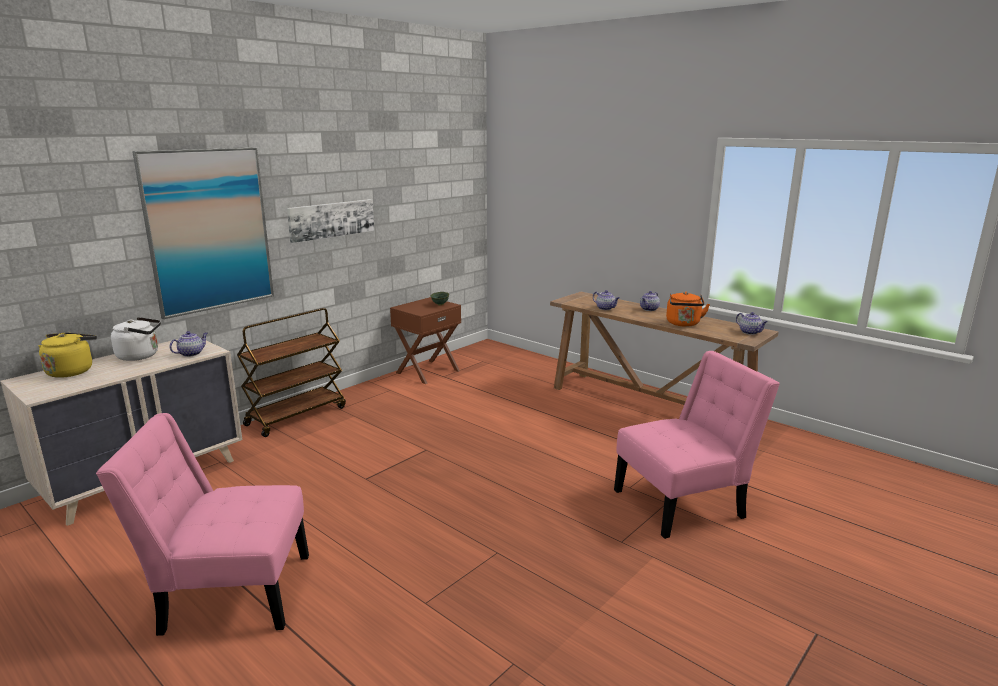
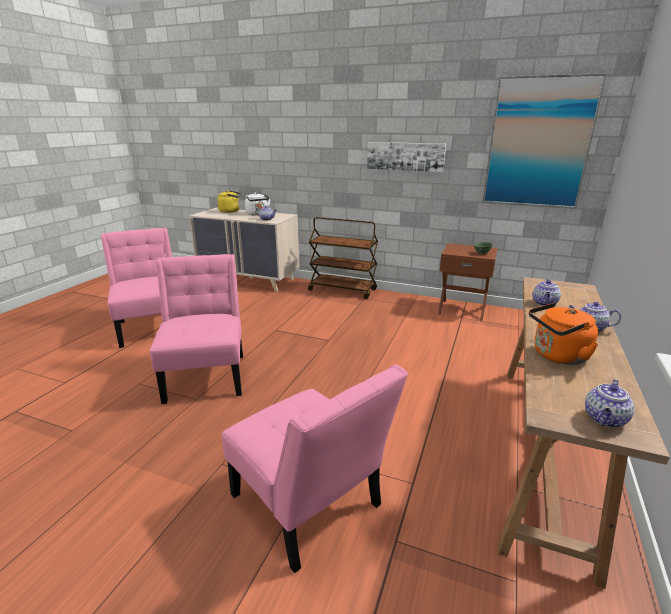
camera: 70 degrees right, 5 degrees up
picture [132,147,274,319] -> picture moved to [482,73,607,209]
none -> pink chair [150,254,243,404]

